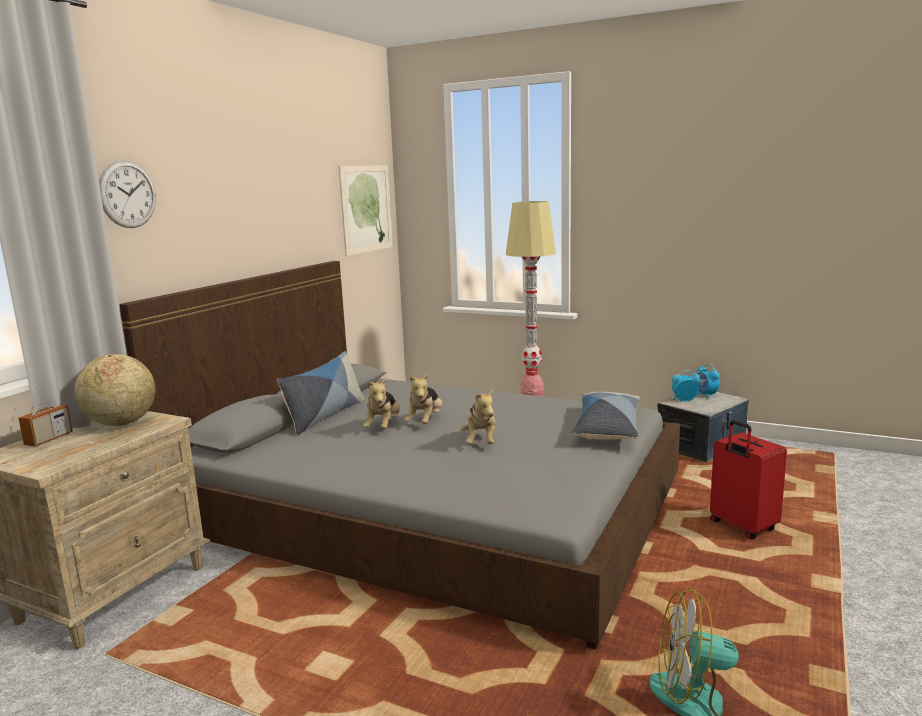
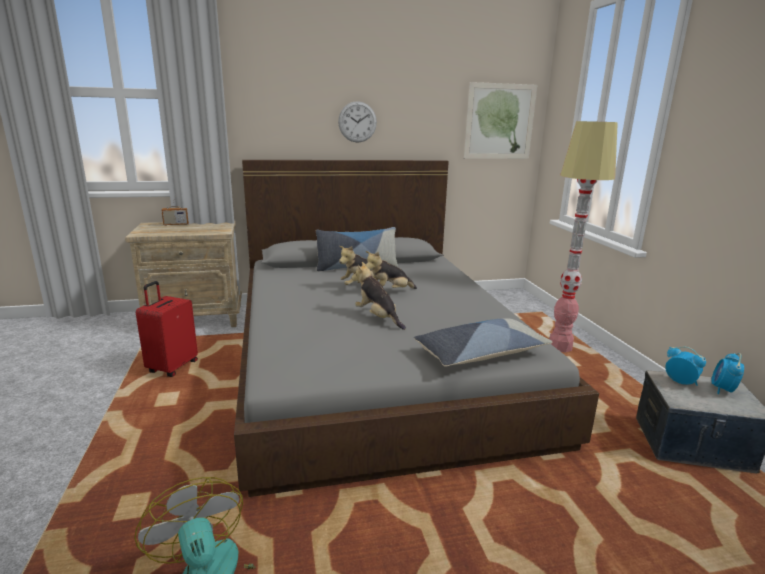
camera: 50 degrees right, 5 degrees up
globe [75,354,155,426] -> none
wall clock [99,160,156,228] -> wall clock moved to [338,101,377,143]
plush toy [460,389,495,444] -> plush toy turned 90 degrees clockwise [352,262,406,330]
red suitcase [710,420,787,539] -> red suitcase moved to [136,281,198,377]

